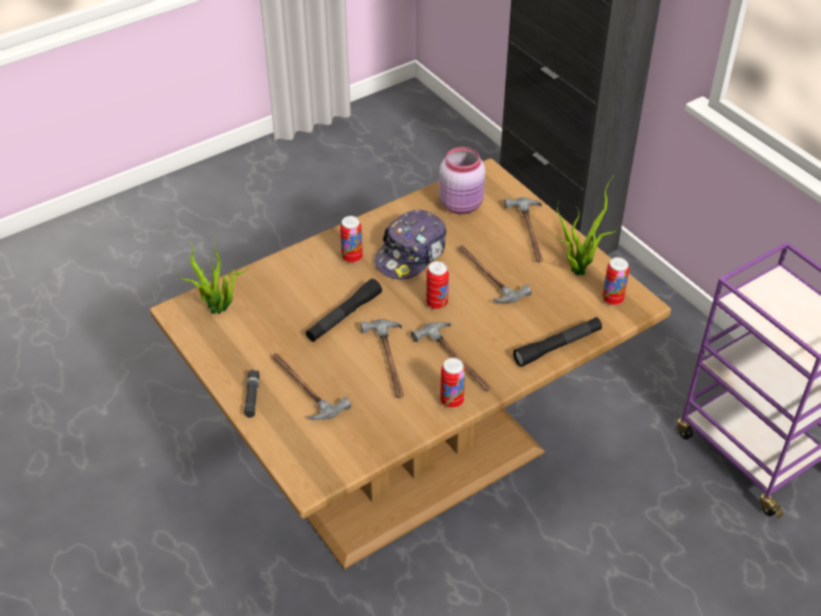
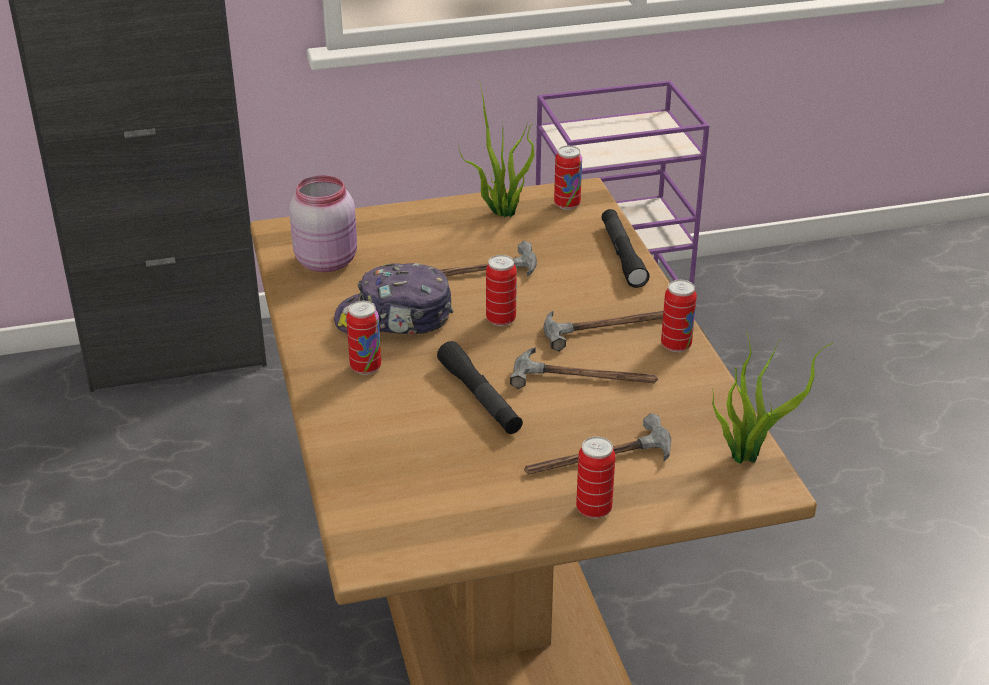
camera: 70 degrees left, 10 degrees down
potted plant [176,236,248,314] -> potted plant moved to [712,333,833,464]
black flashlight [244,369,260,418] -> can [576,437,615,519]
cap [374,209,446,280] -> cap turned 120 degrees clockwise [334,263,453,335]
hammer [505,197,543,263] -> none

